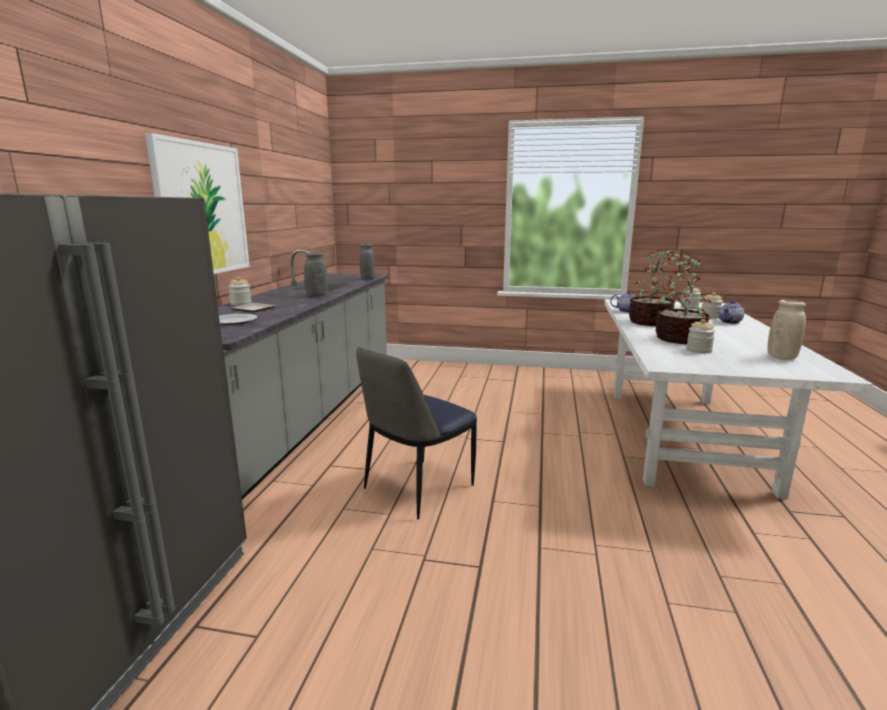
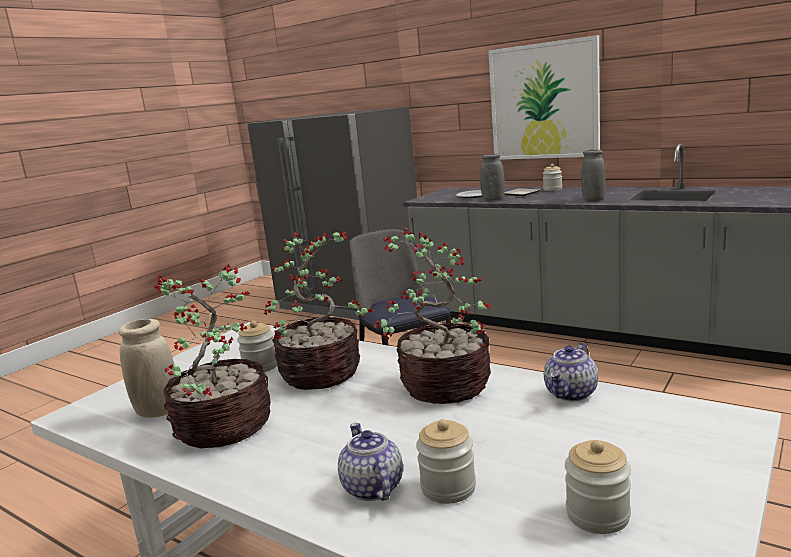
camera: 115 degrees right, 0 degrees up
grey vase [360,243,375,279] -> grey vase moved to [480,154,505,200]
none -> potted plant [153,264,271,448]

